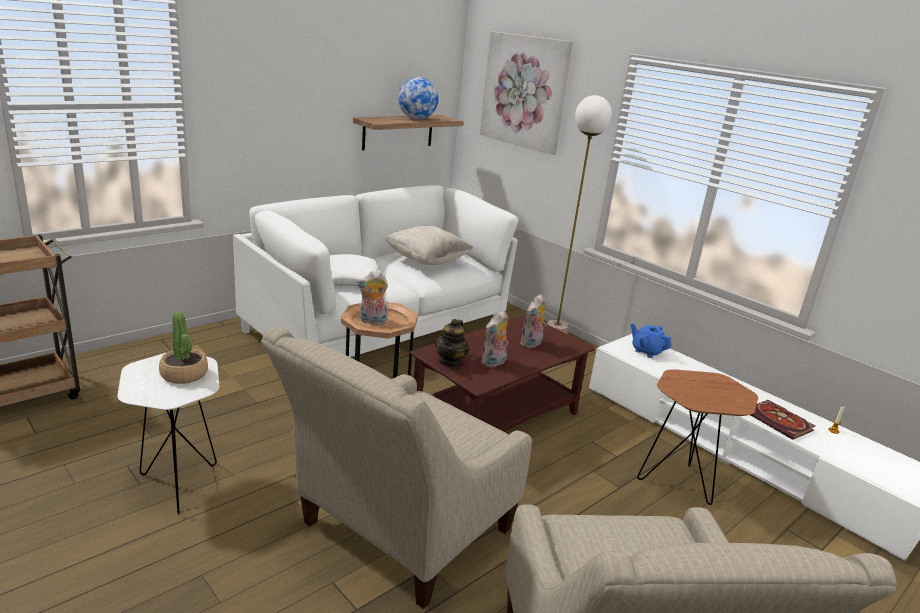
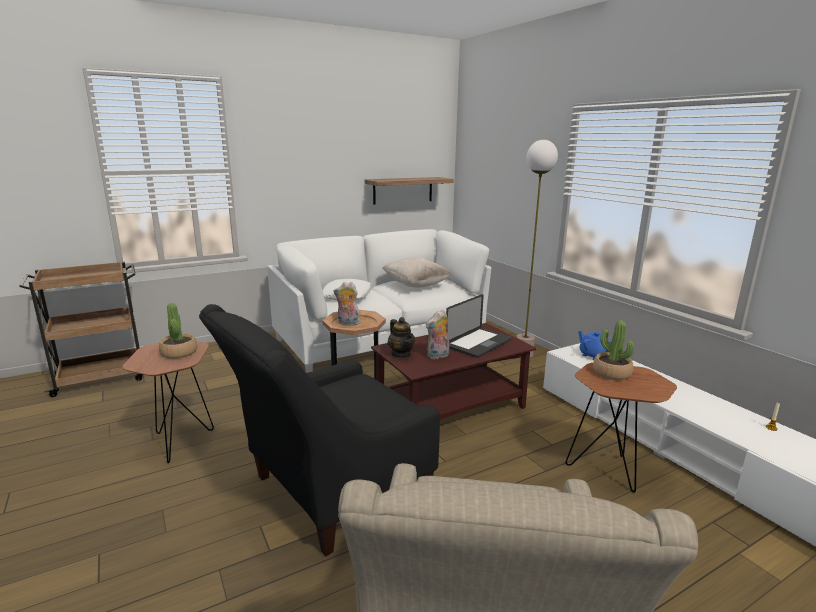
camera: 15 degrees right, 5 degrees down
white side table [117,353,219,515] -> brown side table [122,341,214,463]
beige armchair [261,326,532,609] -> black armchair [199,304,440,556]
globe [398,77,439,119] -> none
teapot [435,319,469,368] -> teapot turned 60 degrees counterclockwise [388,317,415,358]
picture [480,31,573,155] -> none
plush toy [520,294,547,348] -> laptop [446,294,512,358]
book [751,400,815,440] -> none
none -> potted plant [593,320,634,380]

